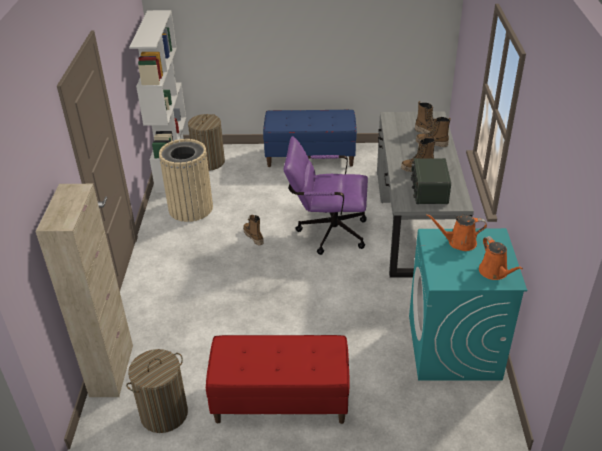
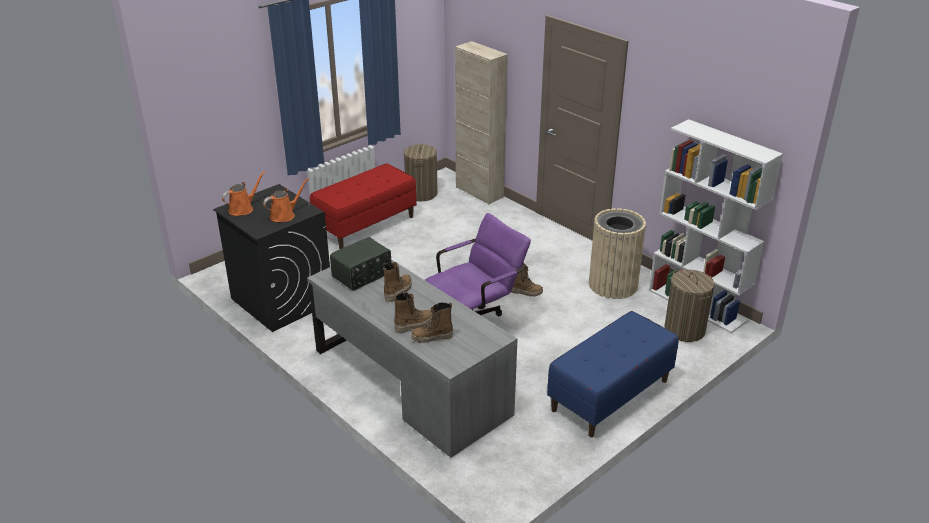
camera: 135 degrees right, 5 degrees down
turquoise washing machine [409,228,527,381] -> black washing machine [213,184,330,332]
radio [411,158,451,204] -> radio turned 90 degrees clockwise [330,237,392,291]
orange watering can [479,236,523,280] -> orange watering can turned 105 degrees clockwise [222,171,265,216]

